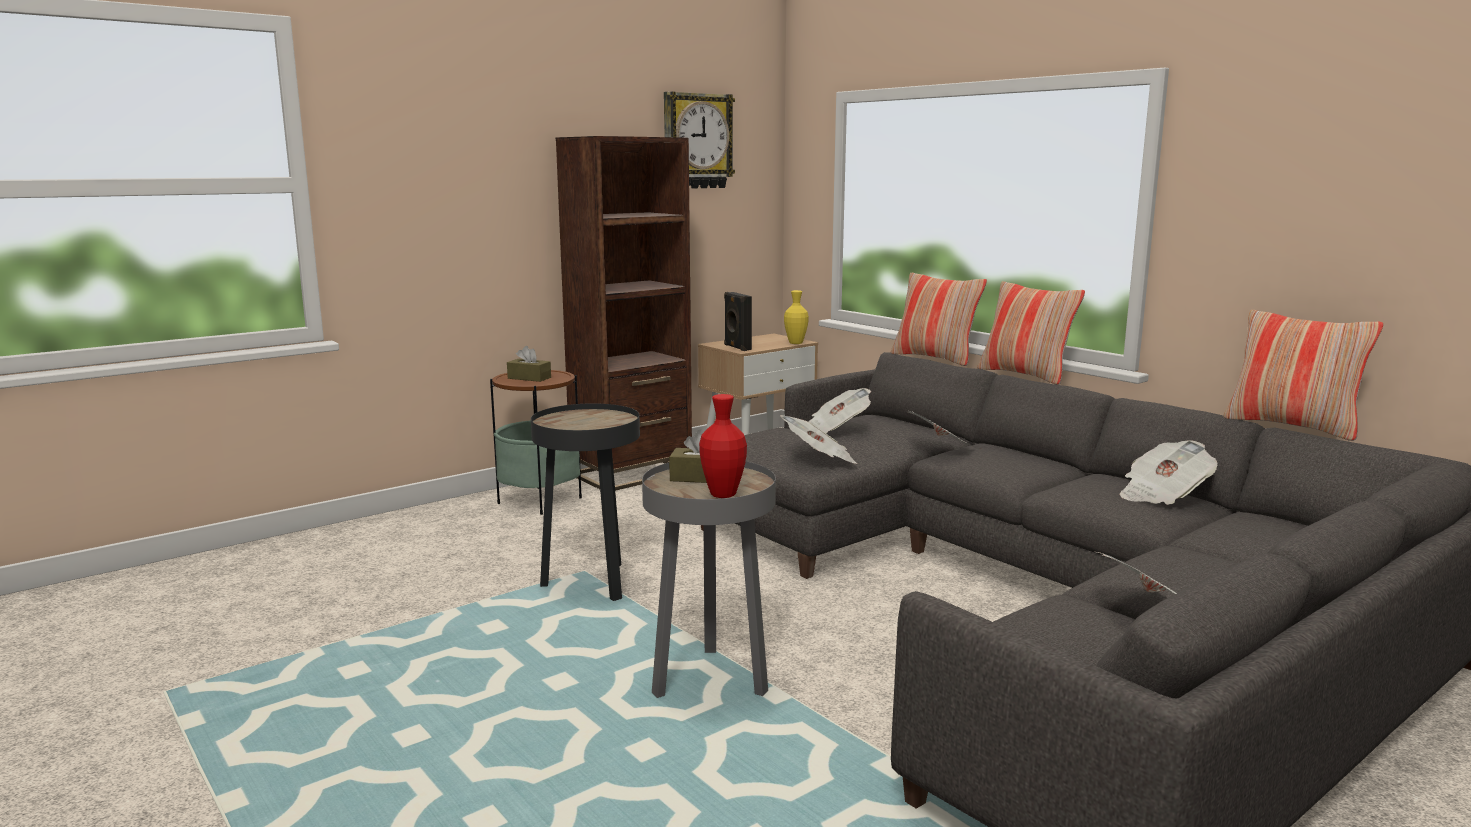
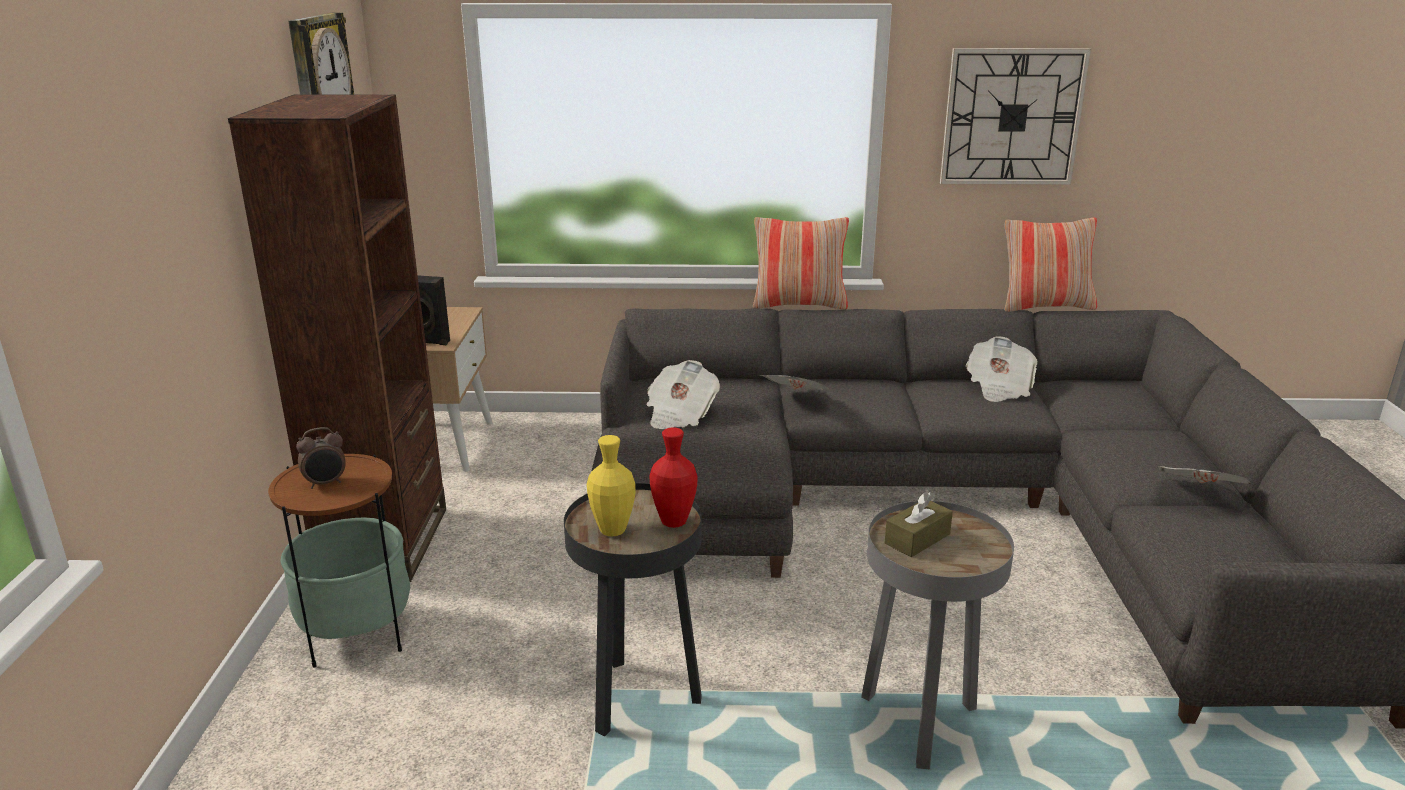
camera: 50 degrees left, 10 degrees up
brown tissue box [507,346,551,382] -> alarm clock [296,427,346,489]
red vase [699,394,747,498] -> red vase moved to [649,427,697,528]
newspaper [780,415,857,464] -> none
yellow vase [784,290,809,344] -> yellow vase moved to [587,435,635,536]
pillow [891,273,987,366] -> none
none -> wall clock [940,48,1091,185]

